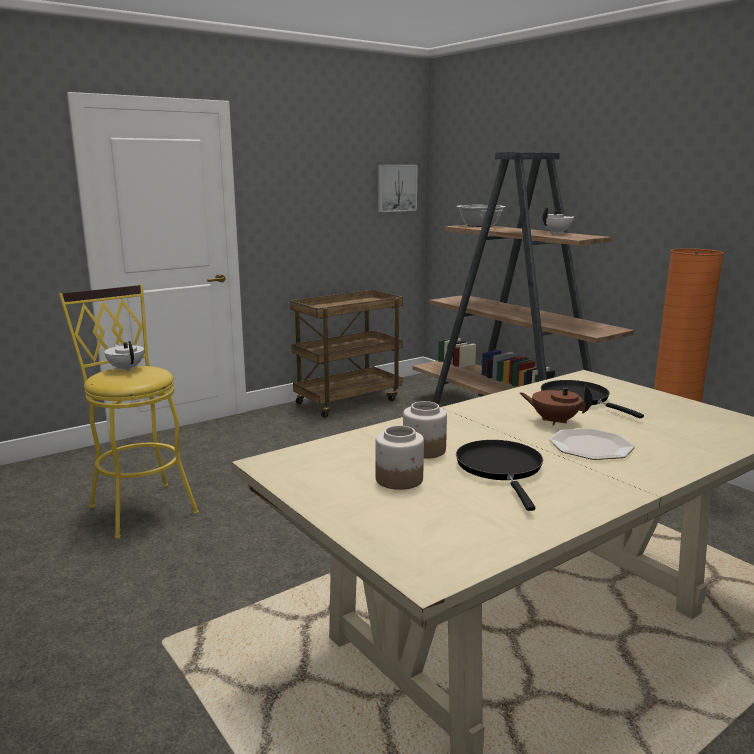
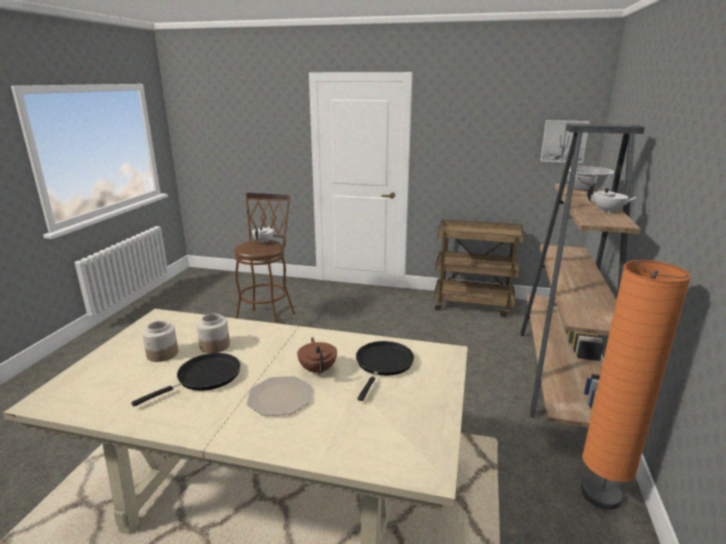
camera: 50 degrees right, 5 degrees up
yellow stool [59,285,199,539] -> brown stool [234,193,295,323]

